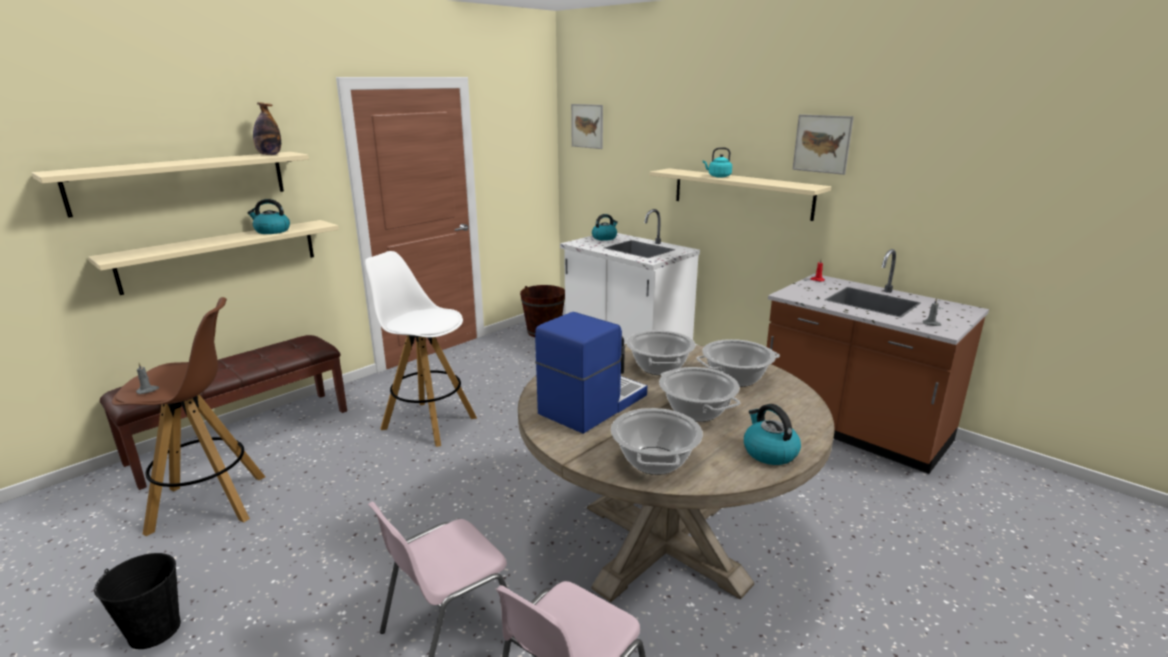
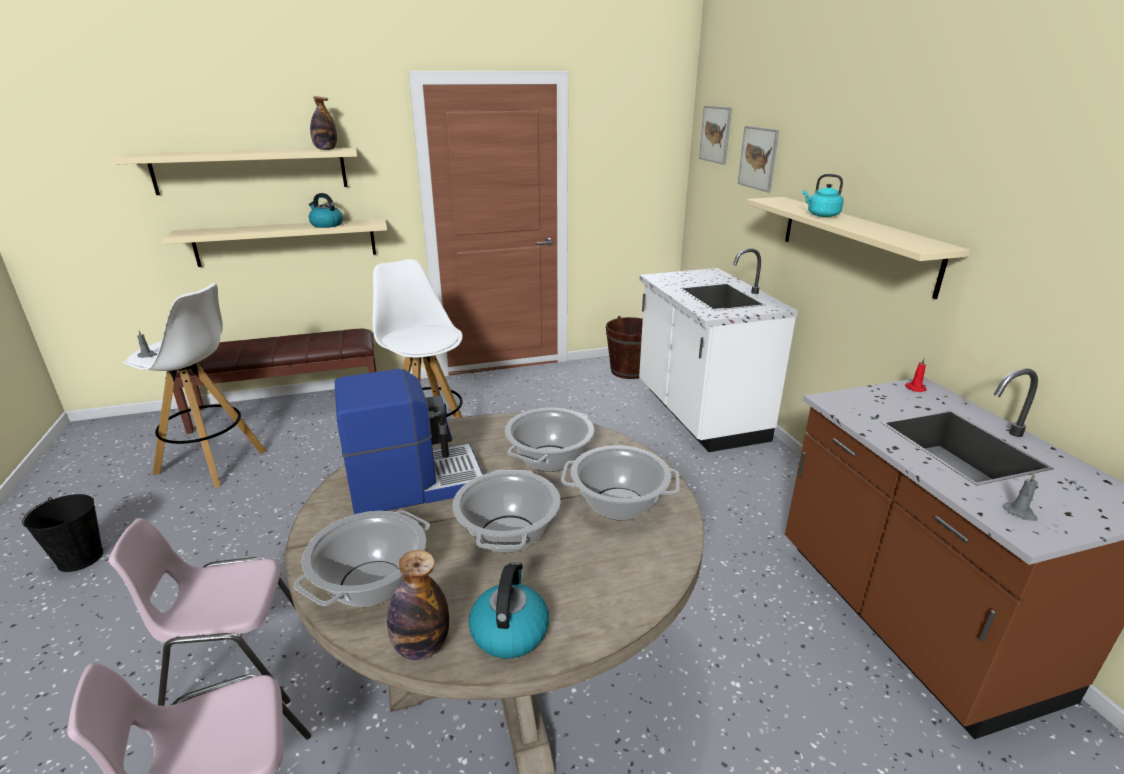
camera: 30 degrees right, 5 degrees up
brown stool [112,297,265,536] -> white stool [122,283,267,488]
kettle [592,214,618,241] -> none
picture [792,114,854,175] -> picture moved to [738,126,779,192]
none -> bottle [387,550,449,660]

